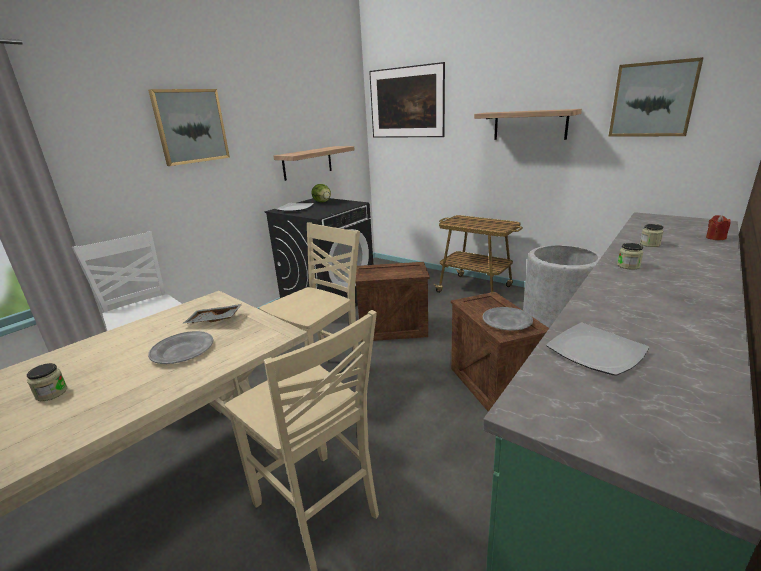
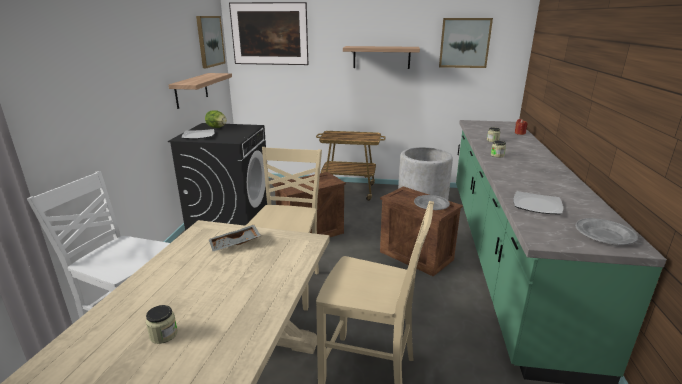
camera: 30 degrees left, 0 degrees up
picture [148,89,230,166] -> picture moved to [196,16,226,68]
grey plate [148,331,213,364] -> grey plate moved to [575,218,638,245]

